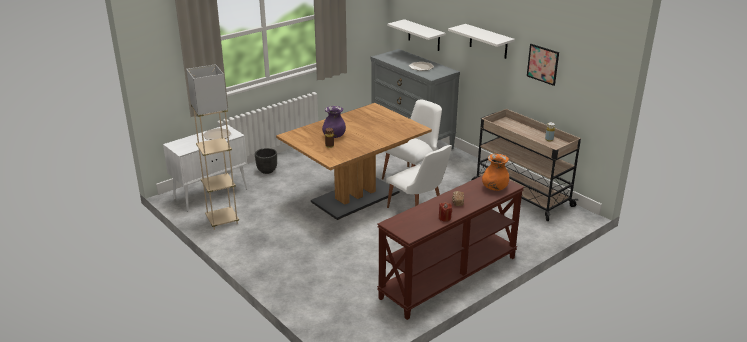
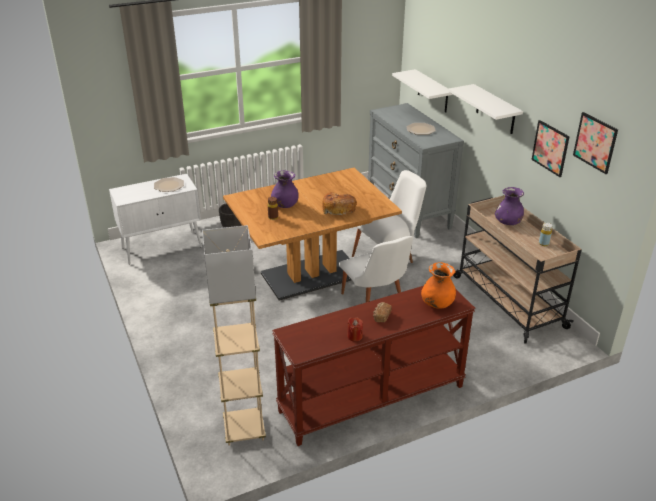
camera: 15 degrees right, 5 degrees up
beige floor lamp [186,64,239,230] -> beige floor lamp moved to [202,225,266,446]
none -> bread [323,192,357,216]
none -> purple vase [495,187,524,225]
none -> picture [573,112,618,174]

